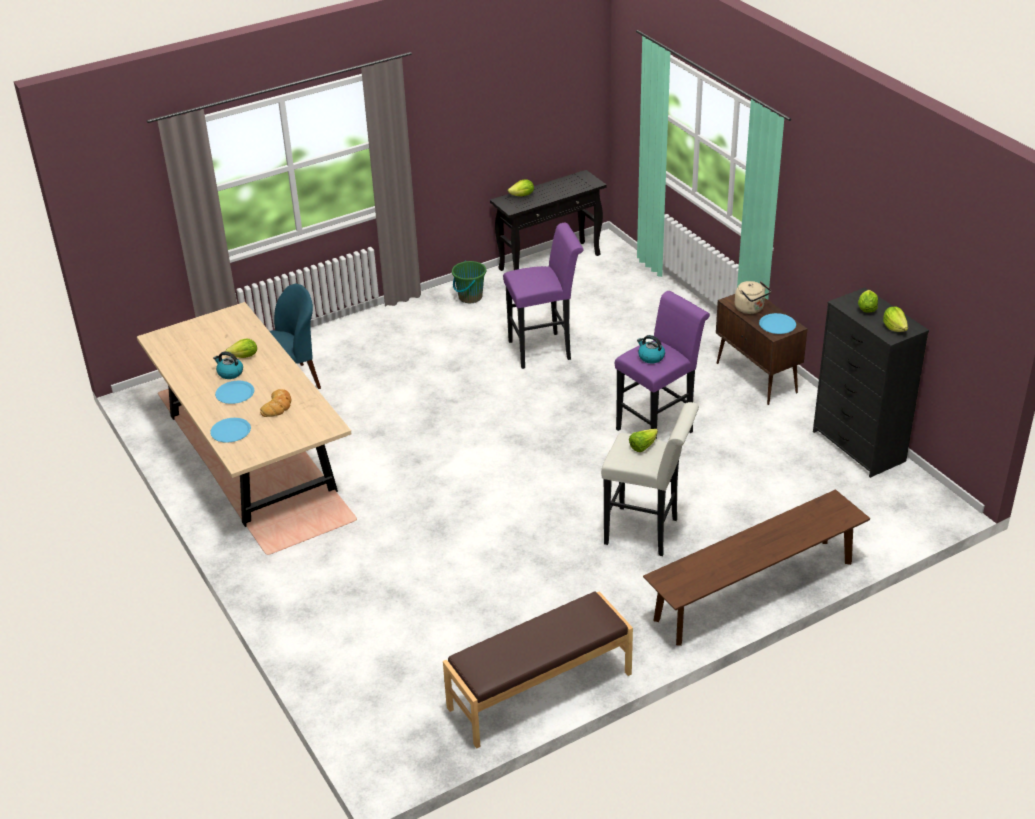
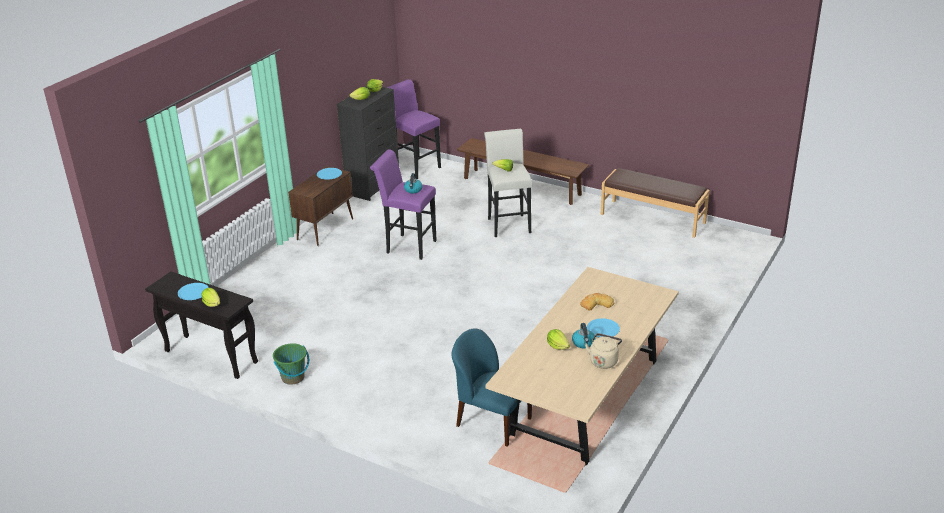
camera: 120 degrees left, 5 degrees down
blue plate [210,418,251,443] -> blue plate moved to [178,283,209,300]
purple stool [503,223,584,369] -> purple stool moved to [387,79,441,179]
beige kettle [735,281,771,314] -> beige kettle moved to [585,333,622,369]

